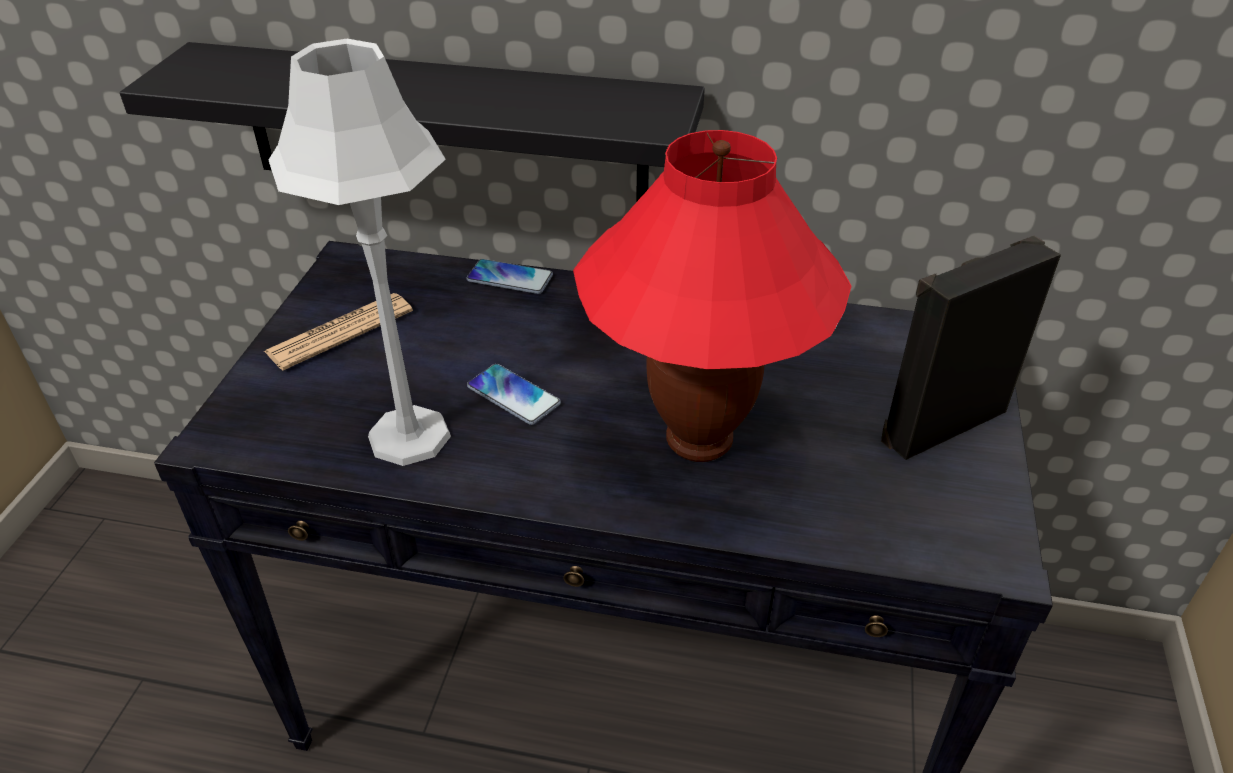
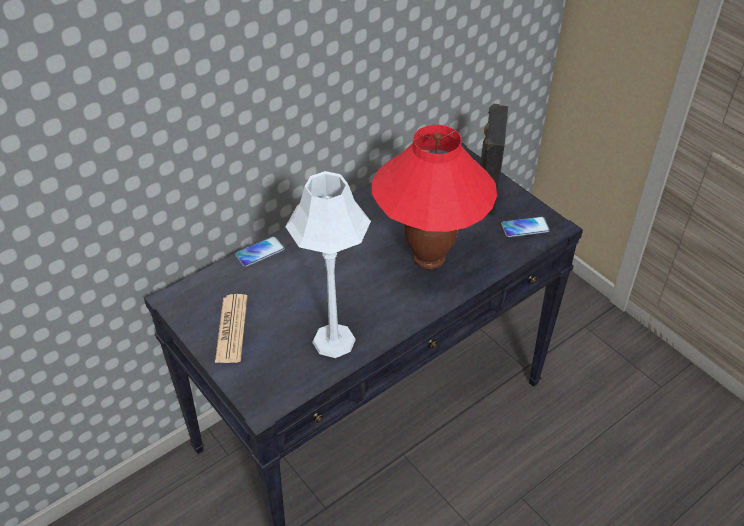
camera: 50 degrees left, 5 degrees up
black shelf [120,42,705,202] -> none
phone [467,364,561,425] -> phone moved to [501,217,550,237]

